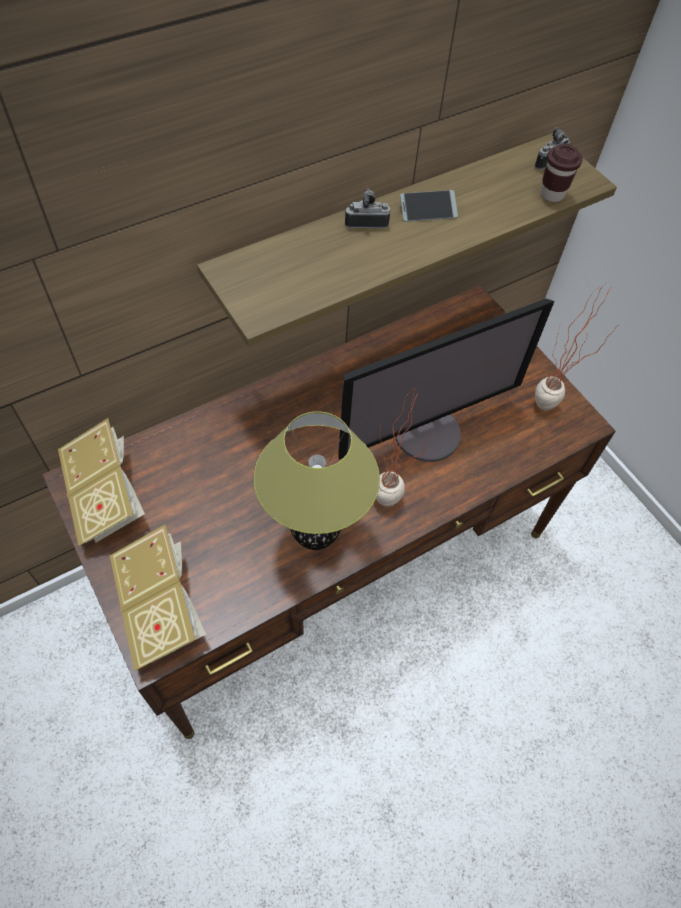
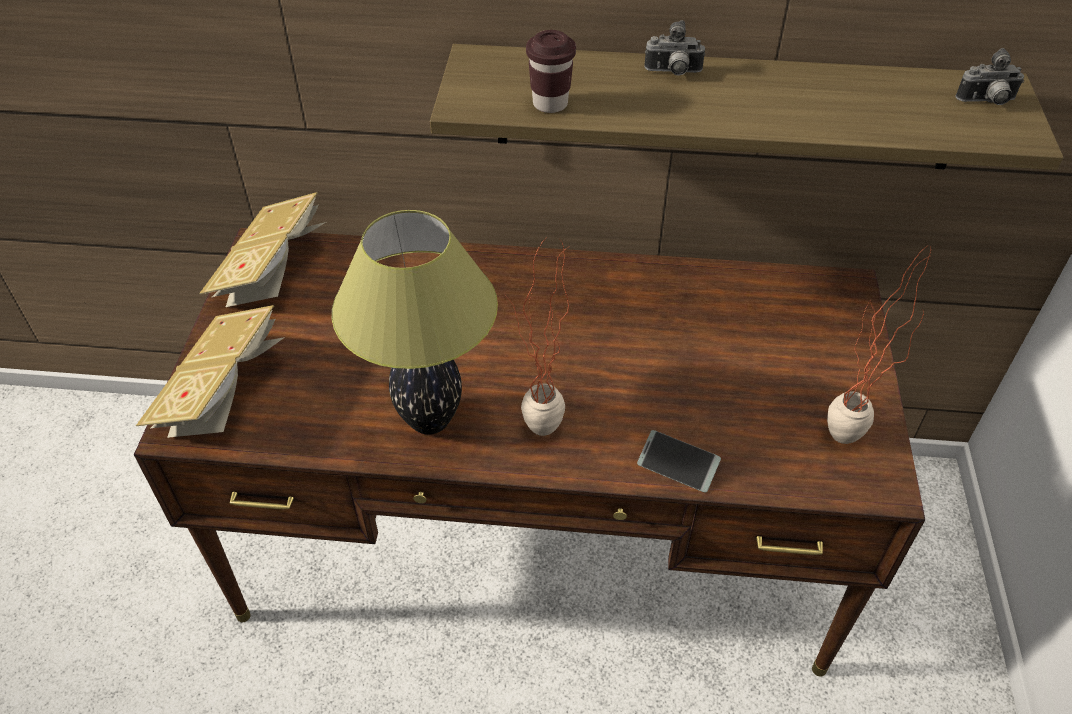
camera: 40 degrees right, 10 degrees down
monitor [339,299,555,462] -> none
camera [345,188,390,228] -> camera turned 150 degrees clockwise [644,20,706,75]
phone [400,190,458,222] -> phone moved to [637,430,721,493]
brown cup [541,144,583,202] -> brown cup moved to [526,30,576,113]

